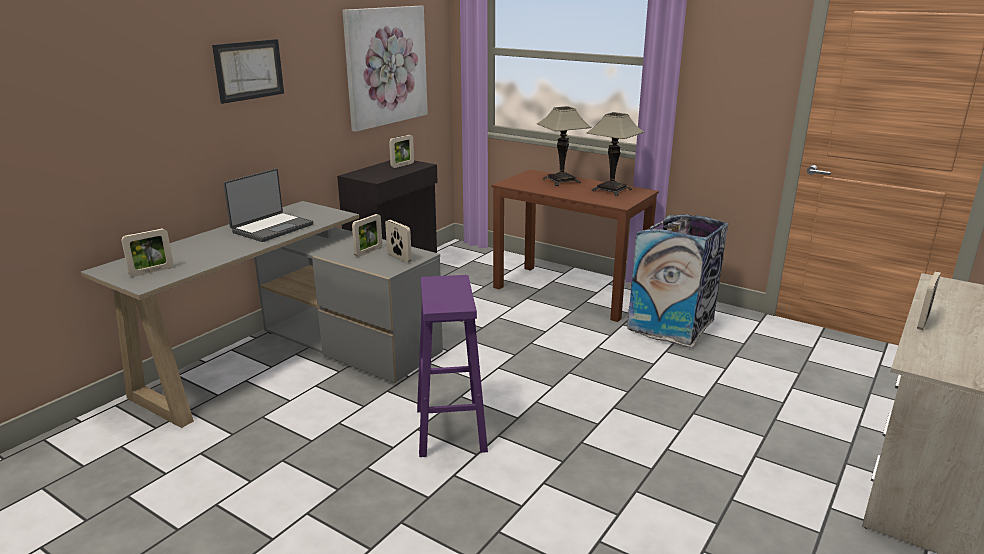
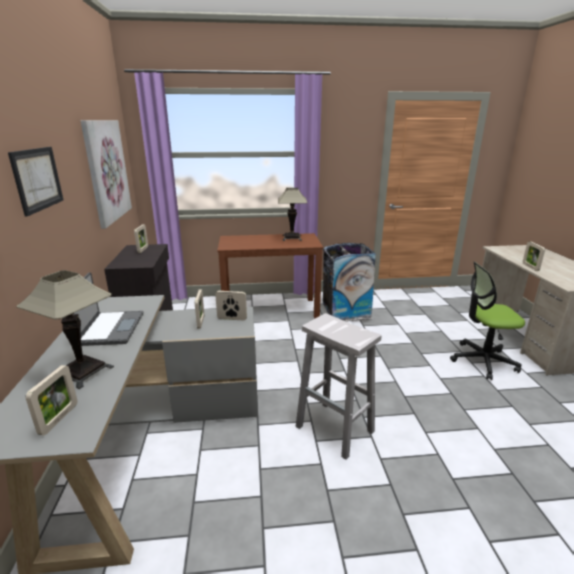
camera: 40 degrees left, 0 degrees up
purple stool [417,275,488,457] -> white stool [296,313,381,460]
table lamp [537,106,592,186] -> table lamp moved to [16,270,114,389]
none -> office chair [450,261,525,380]

